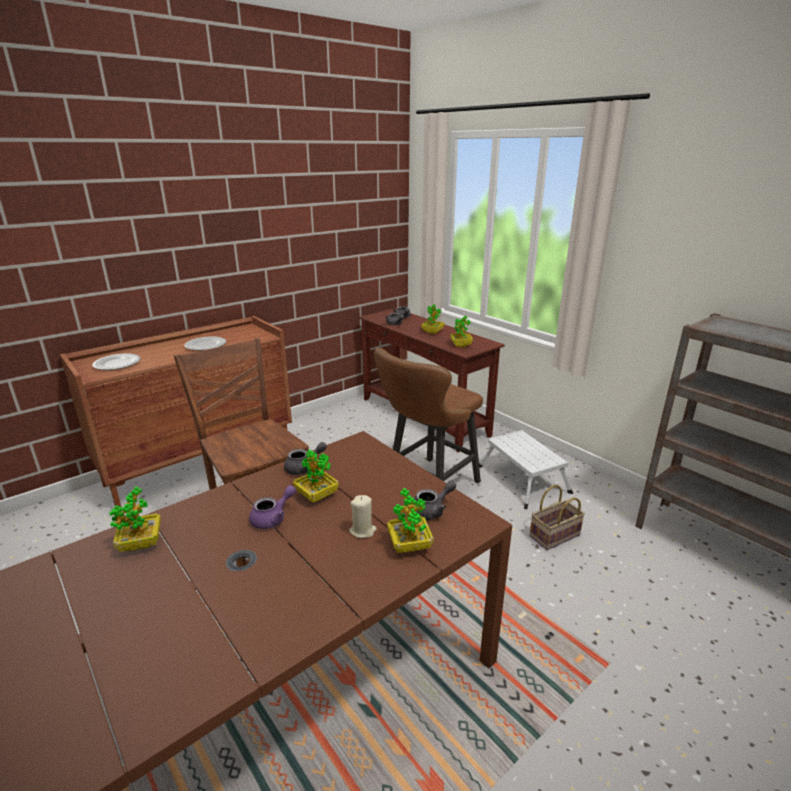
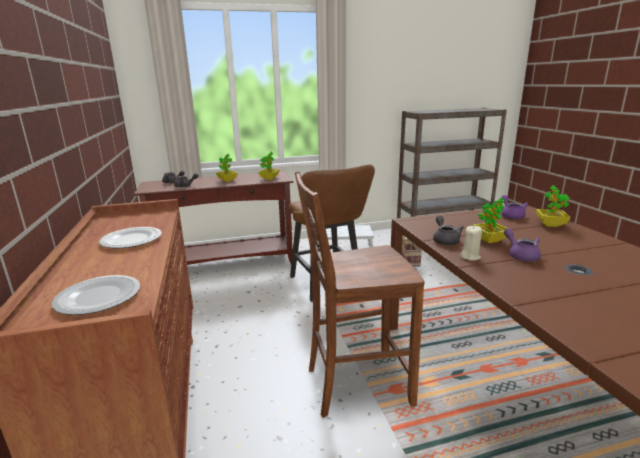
camera: 65 degrees left, 5 degrees down
potted plant [109,487,161,552] -> none
beige candle [349,495,376,538] -> beige candle moved to [460,226,482,261]
grey teapot [414,480,456,520] -> purple teapot [501,195,528,219]

